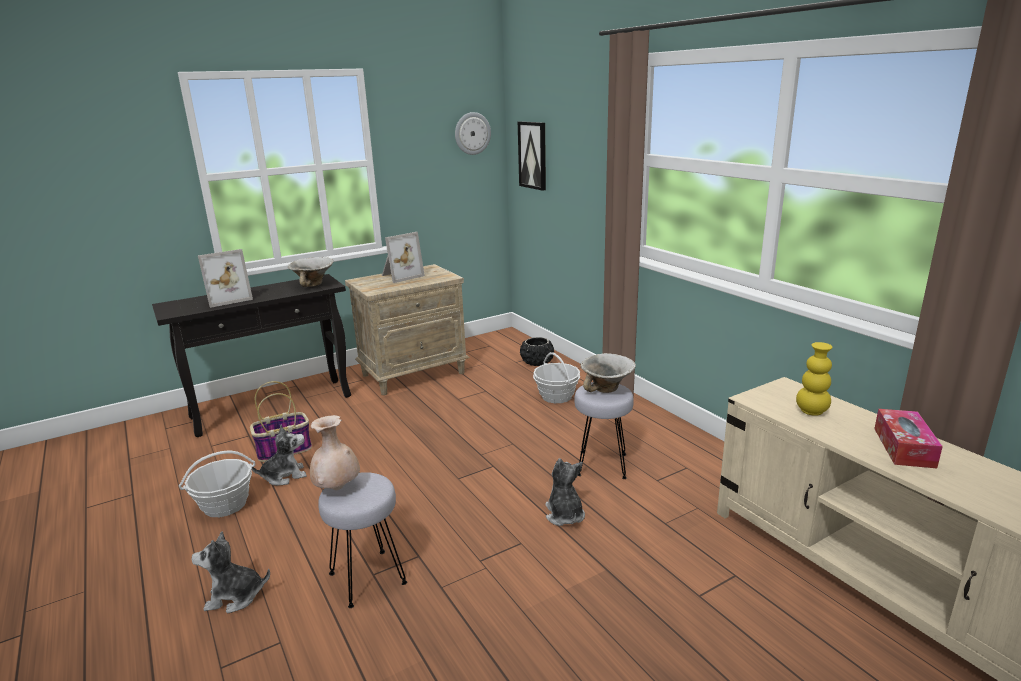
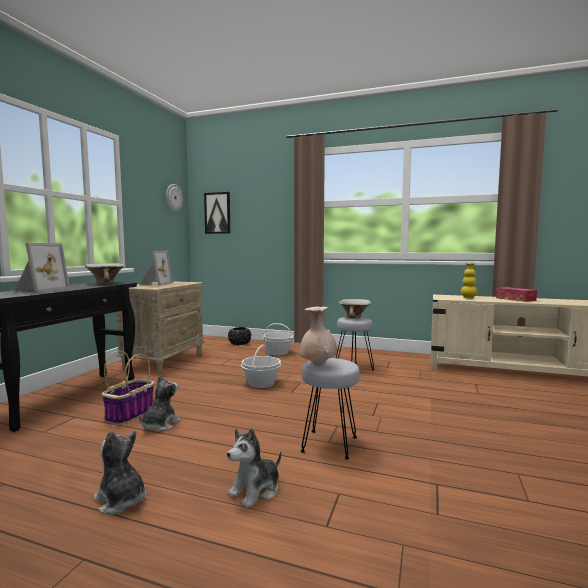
camera: 40 degrees left, 15 degrees down
basket [179,451,255,517] -> basket moved to [241,345,281,388]
plush toy [545,458,585,526] -> plush toy moved to [93,430,147,515]

